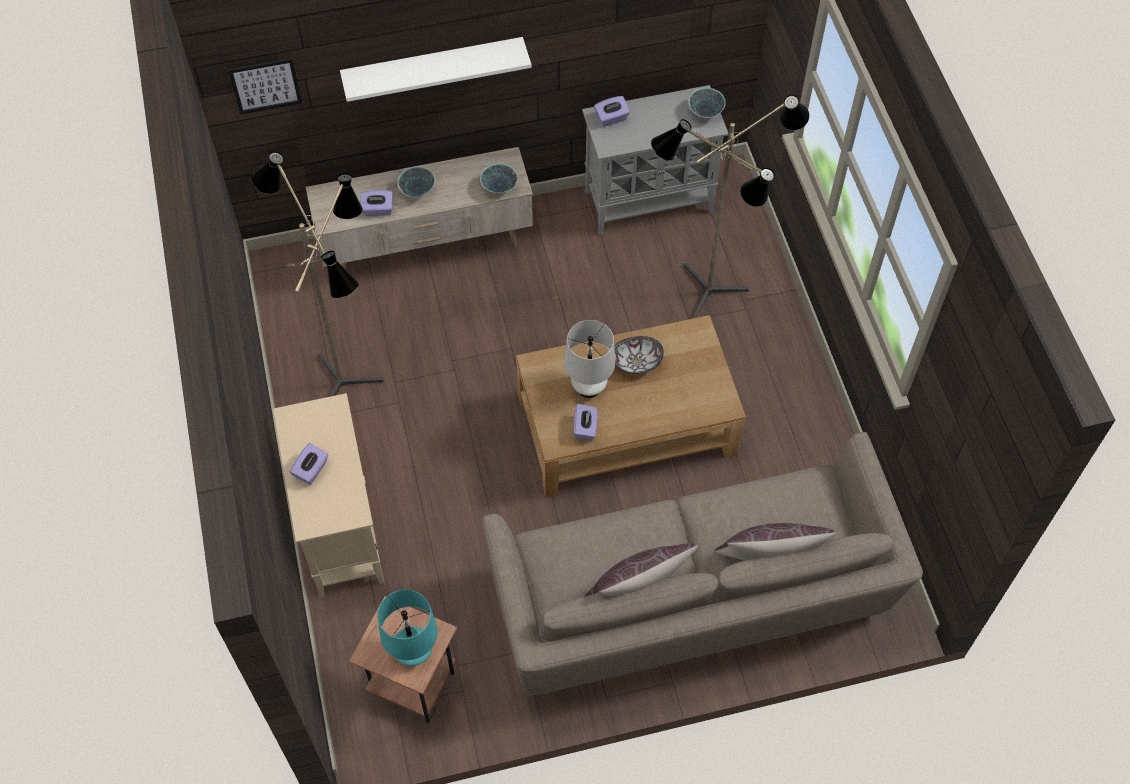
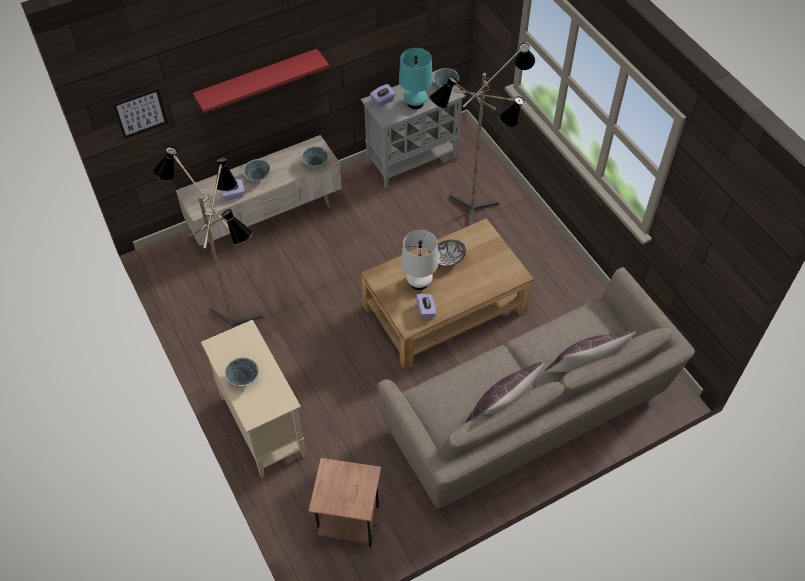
camera: 15 degrees left, 5 degrees down
purple tissue box [290,443,328,485] -> bowl [225,357,259,386]
white shelf [340,37,531,102] -> red shelf [193,49,329,113]
turquoise table lamp [378,590,438,666] -> turquoise table lamp moved to [399,48,433,109]

